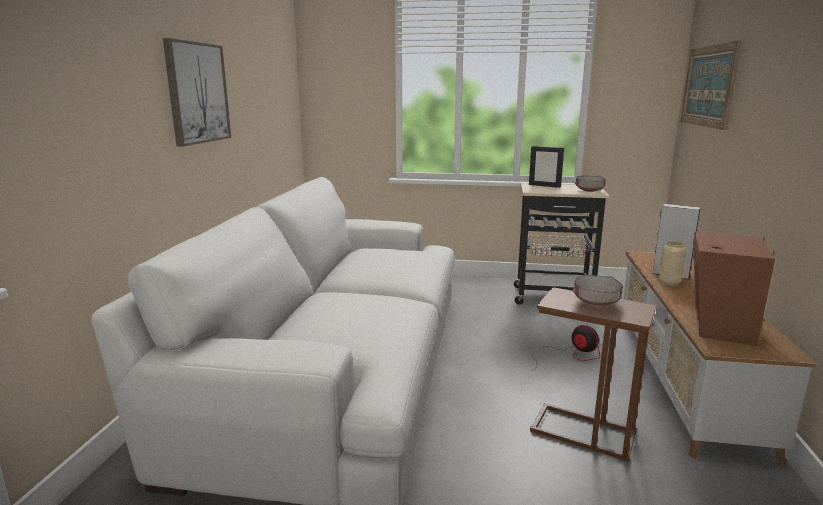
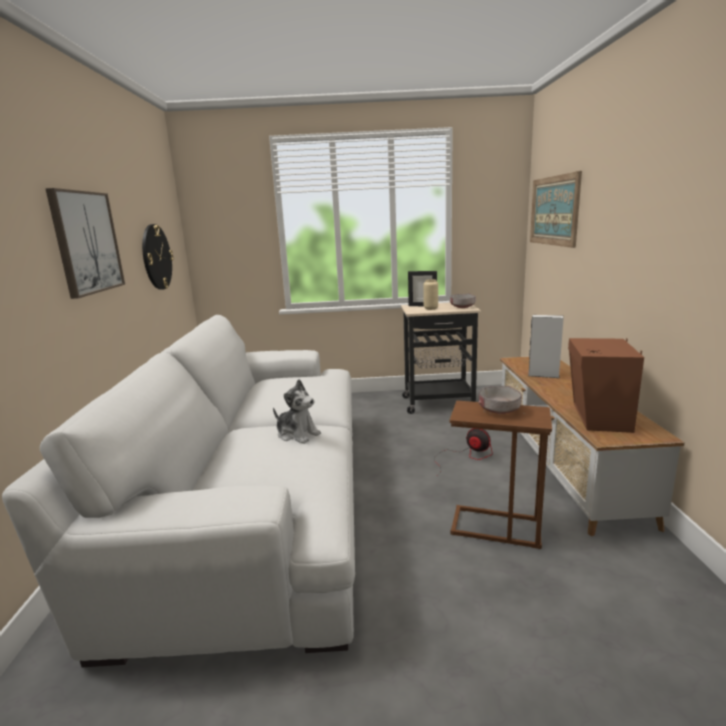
camera: 10 degrees left, 0 degrees up
beige vase [659,241,687,286] -> beige vase moved to [423,279,438,310]
none -> wall clock [142,224,174,290]
none -> plush toy [273,380,321,444]

